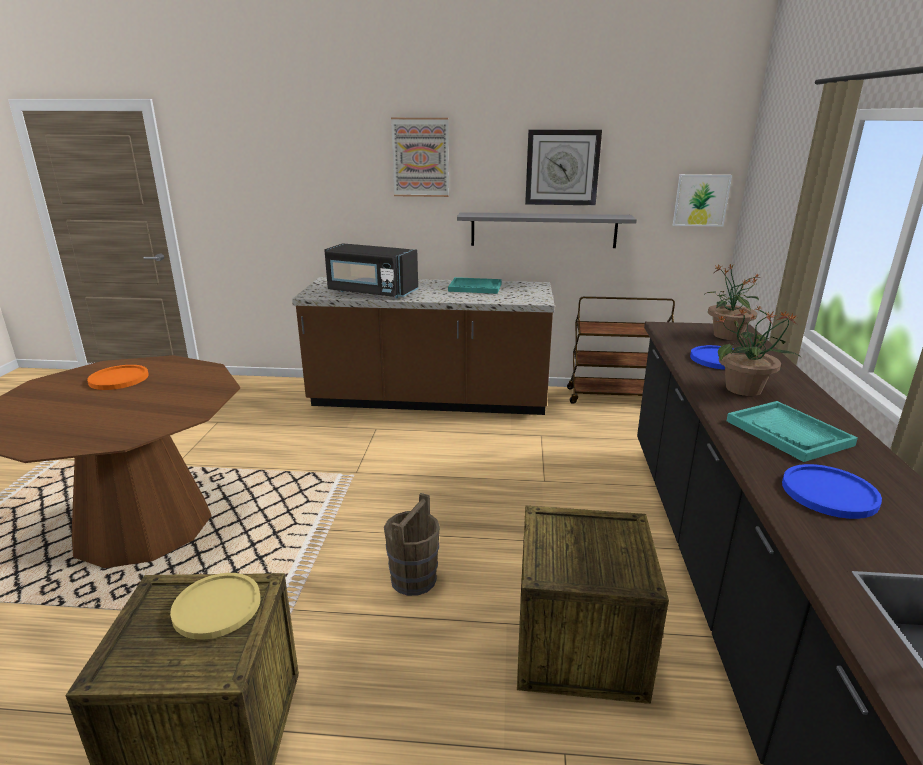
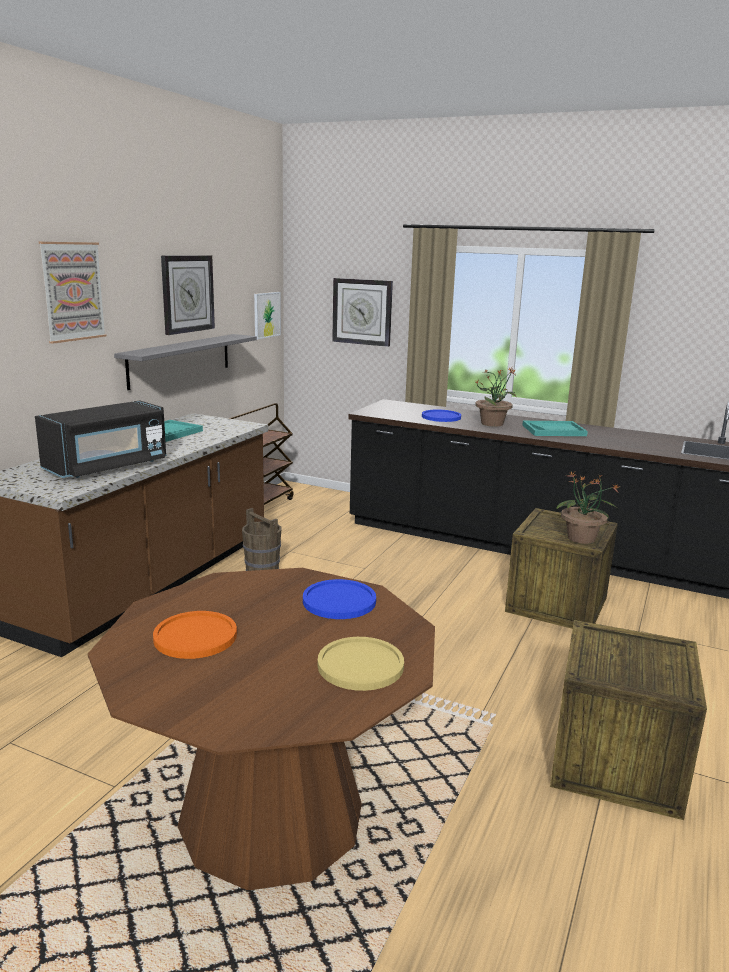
camera: 70 degrees left, 5 degrees down
yellow plate [170,573,261,640] -> yellow plate moved to [318,637,404,691]
brown bucket [384,493,440,596] -> brown bucket moved to [242,508,281,571]
potted plant [704,263,759,340] -> potted plant moved to [556,472,619,544]
blue plate [782,464,882,519] -> blue plate moved to [303,579,376,619]
none -> wall clock [332,278,393,347]

